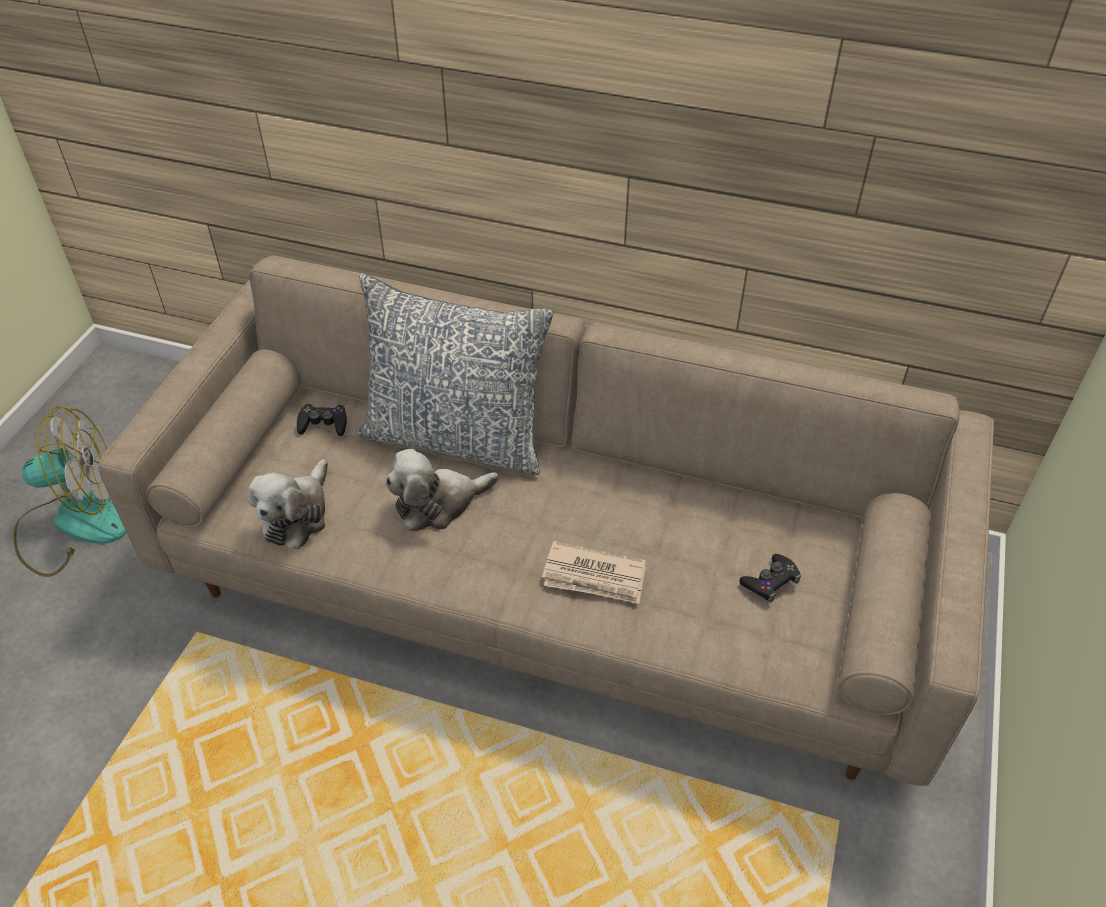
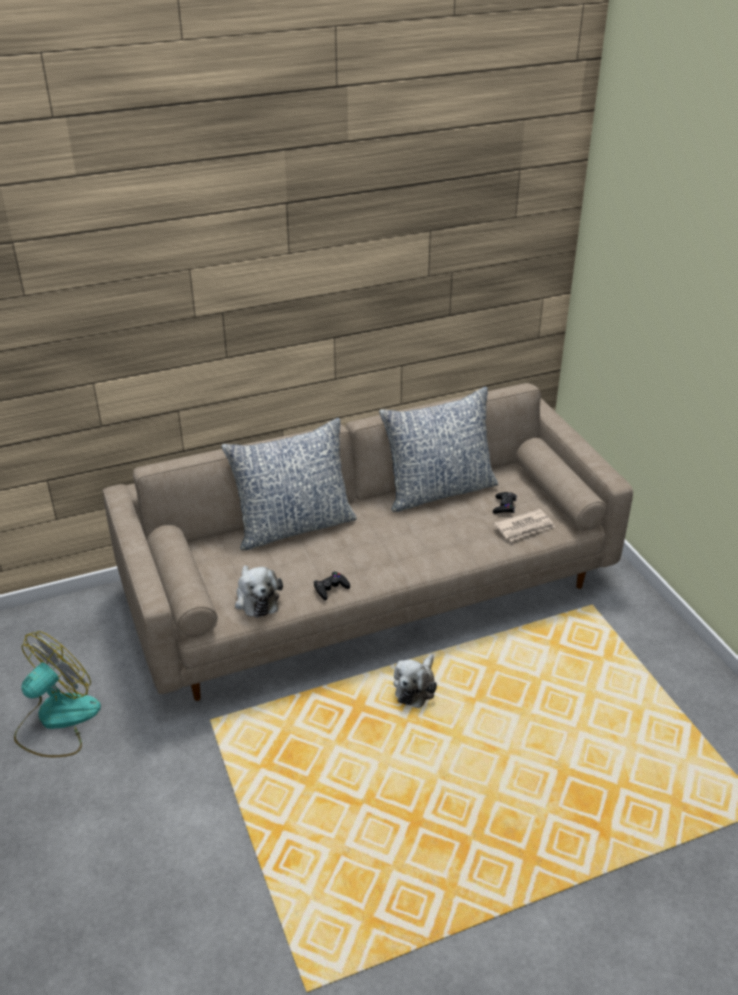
camera: 40 degrees left, 10 degrees down
black game controller [297,403,347,436] -> black game controller moved to [314,571,350,600]
plush toy [385,448,499,531] -> plush toy moved to [393,654,437,708]
newspaper [542,541,646,604] -> newspaper moved to [494,509,555,541]
none -> pillow [379,387,498,512]

